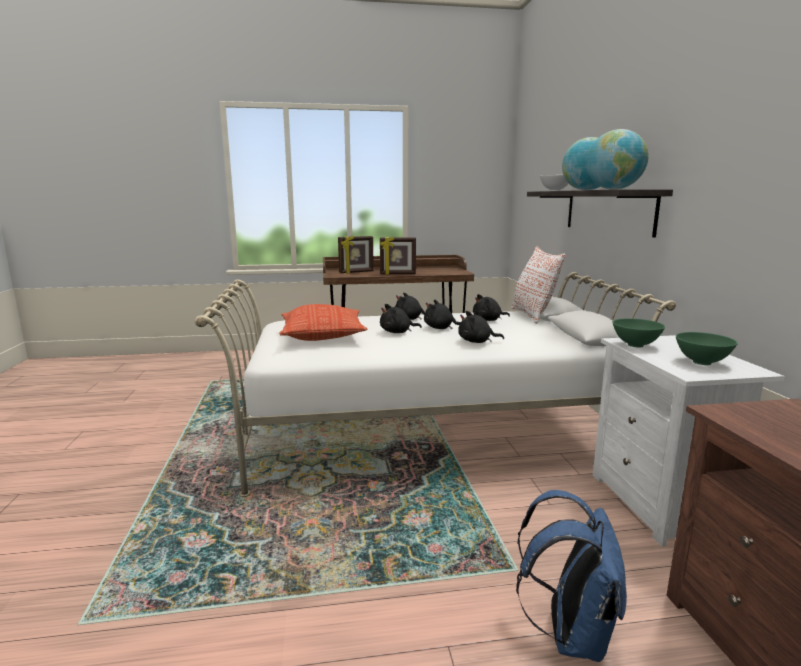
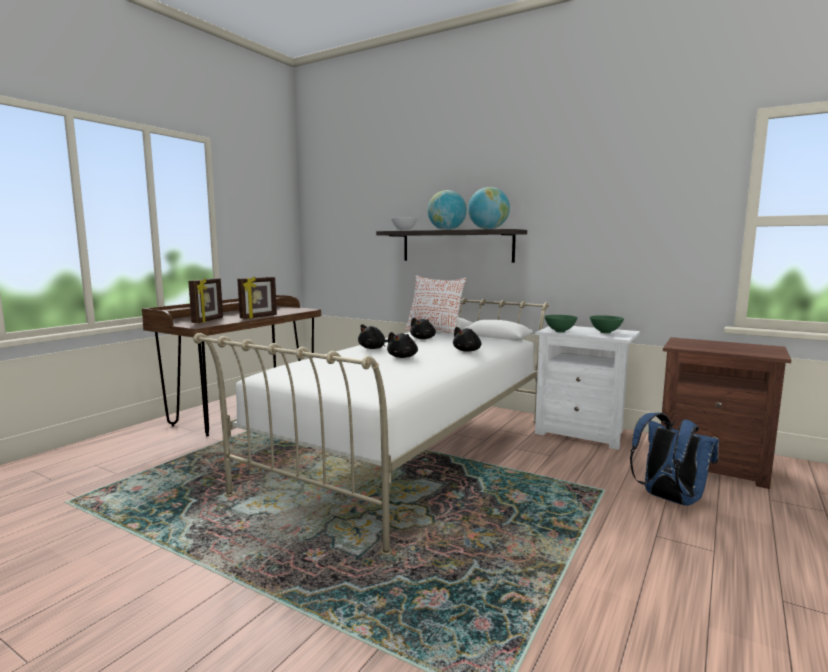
camera: 50 degrees left, 5 degrees down
orange pillow [279,304,368,341] -> none
black plush toy [424,300,461,329] -> none

